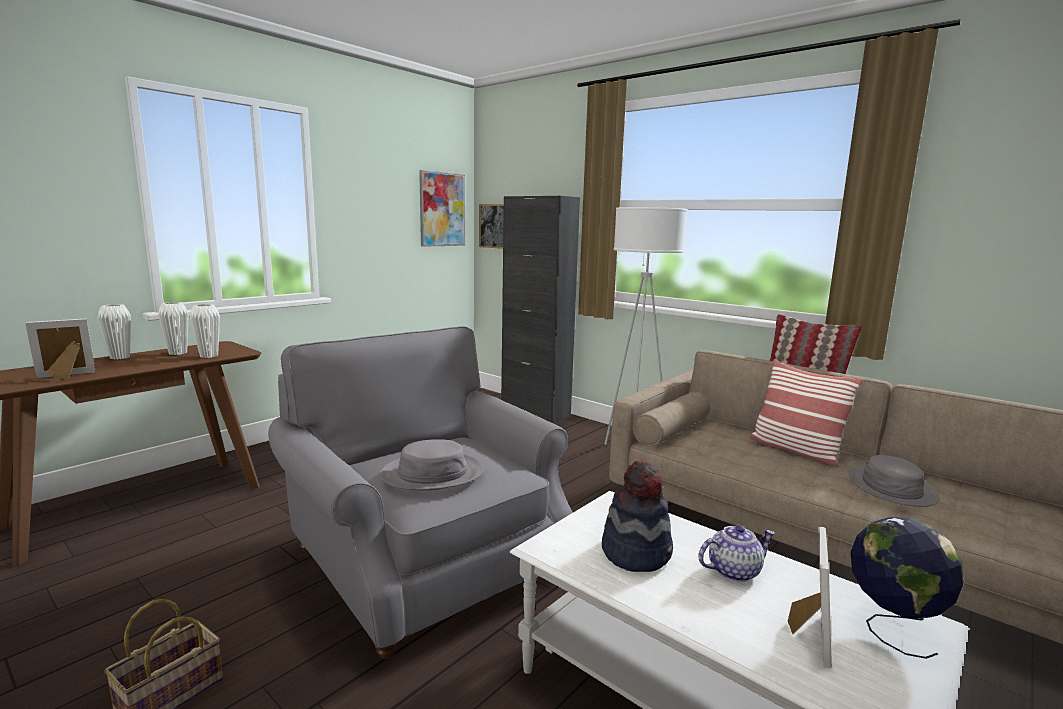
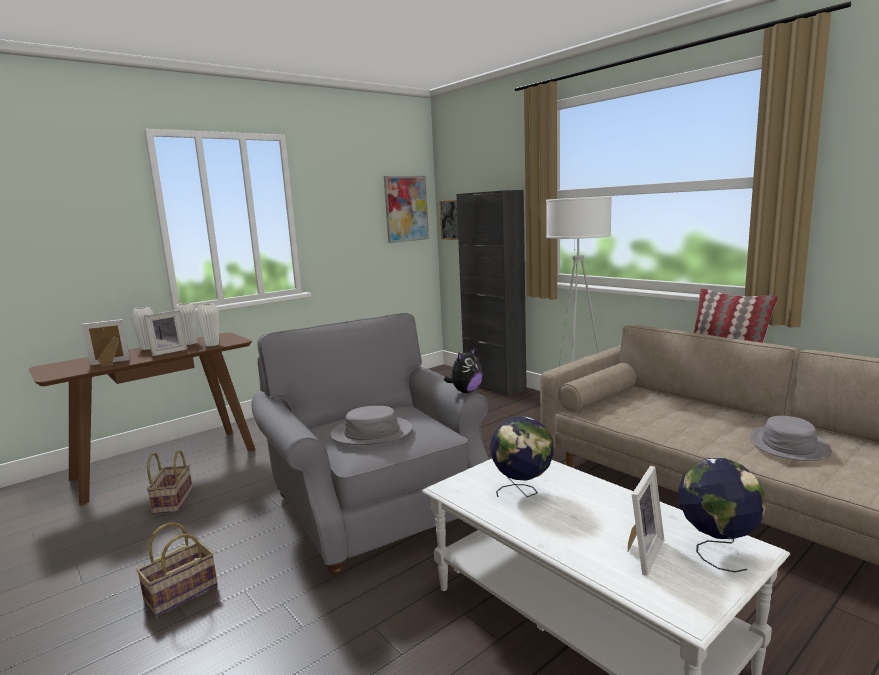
camera: 10 degrees right, 0 degrees up
hat [602,461,673,572] -> globe [490,417,554,497]
teapot [698,525,775,582] -> none
pillow [749,360,863,467] -> none
none -> picture frame [144,310,187,356]
none -> basket [147,450,193,514]
none -> plush toy [444,347,483,393]

